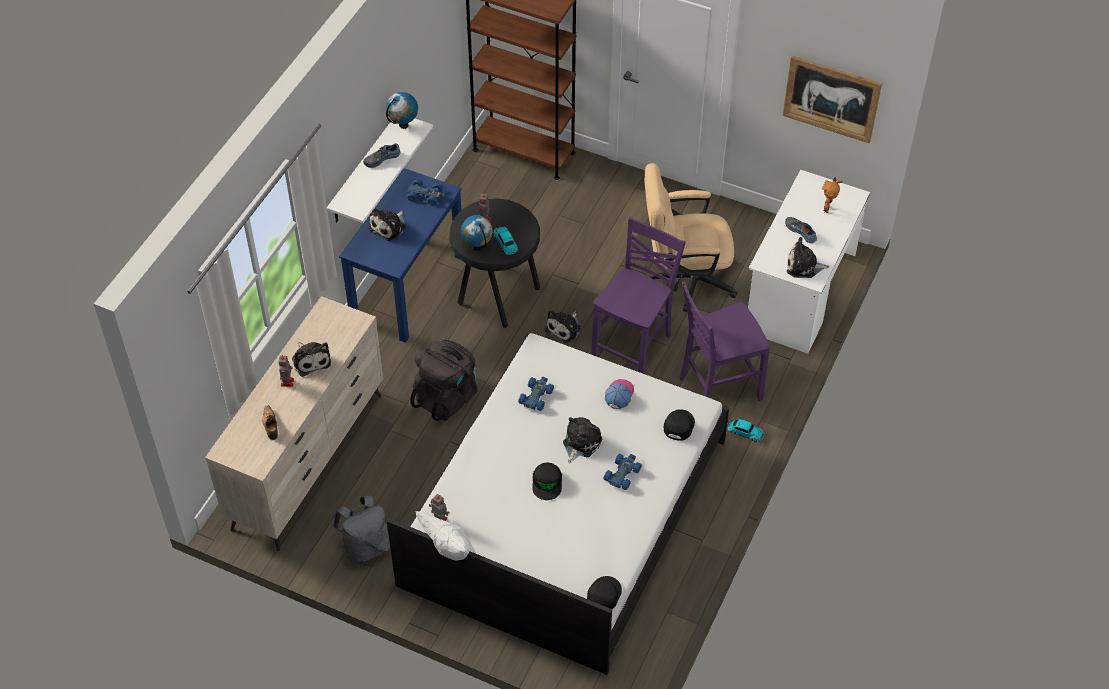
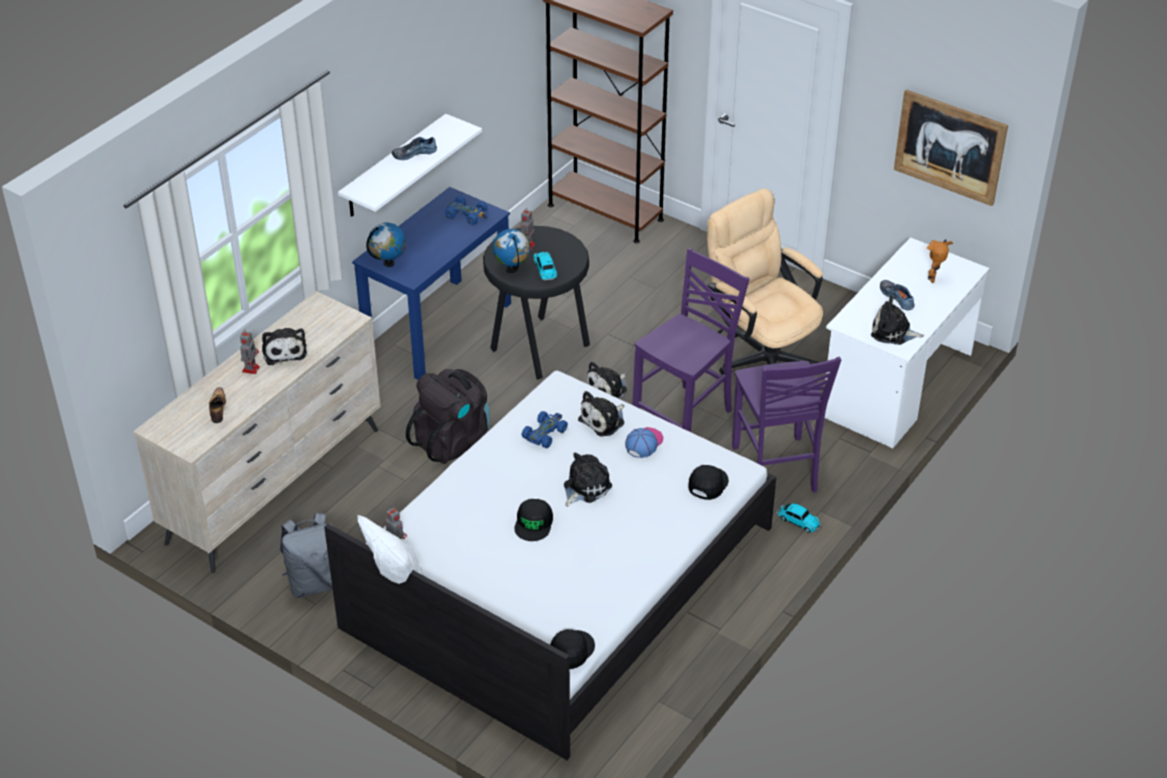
camera: 10 degrees right, 10 degrees down
plush toy [369,208,406,241] -> plush toy moved to [578,391,625,436]
globe [386,92,418,129] -> globe moved to [366,223,406,267]
blue toy car [603,454,642,490] -> none
beige office chair [645,163,738,312] -> beige office chair turned 45 degrees clockwise [707,188,823,375]
purple chair [679,281,770,401] -> purple chair turned 90 degrees counterclockwise [732,357,841,493]

